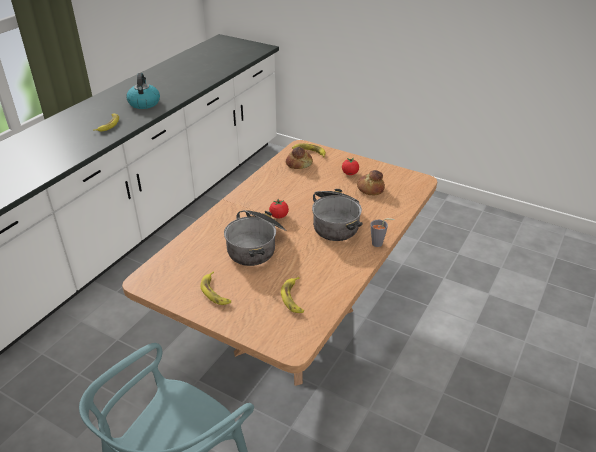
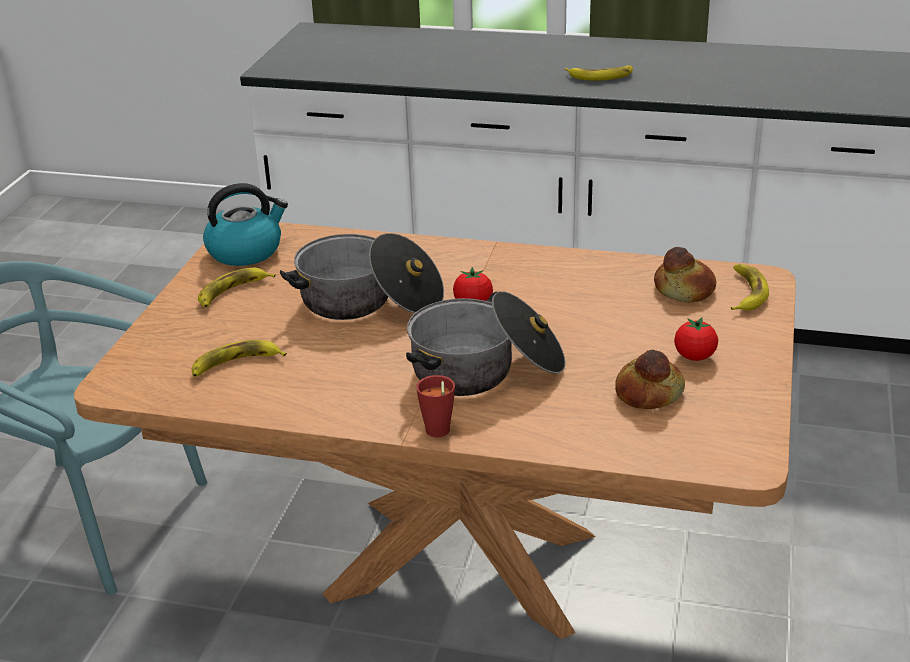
camera: 75 degrees right, 5 degrees down
kettle [126,73,160,109] -> kettle moved to [203,183,288,266]
grey cup [371,218,394,247] -> red cup [416,375,455,437]

